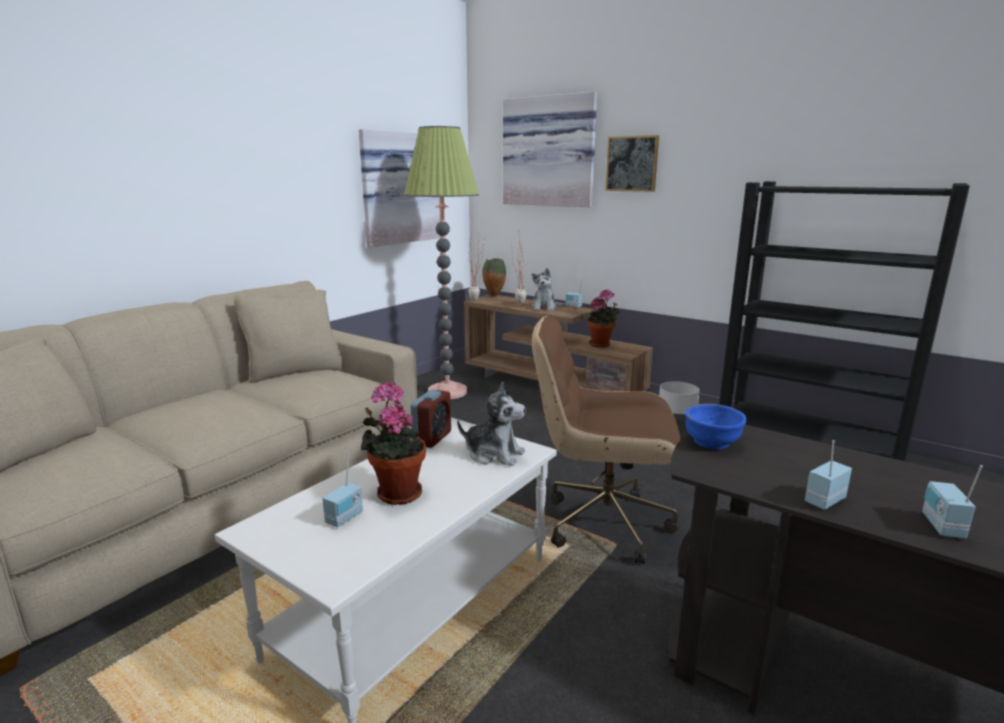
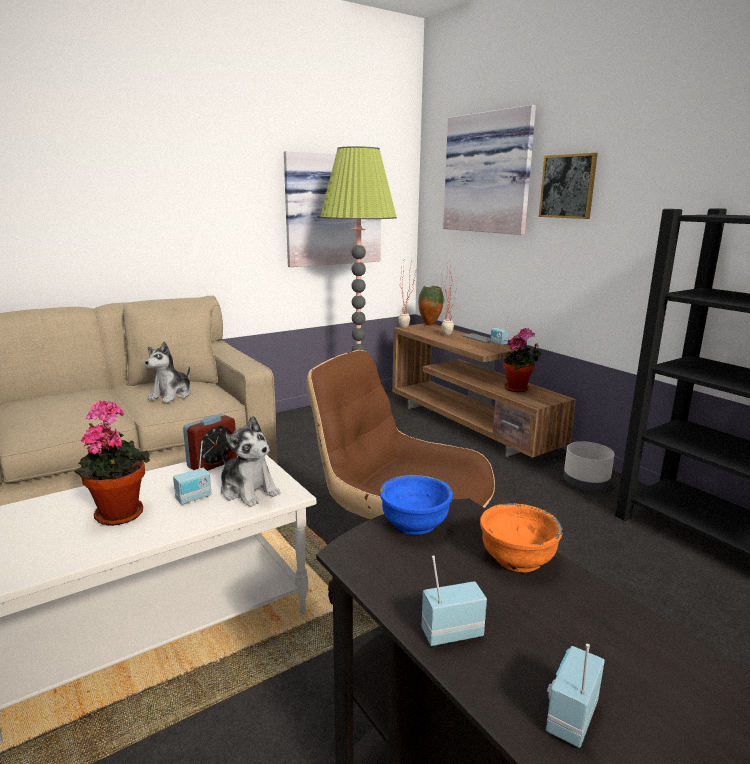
camera: 20 degrees right, 0 degrees up
radio [322,453,363,527] -> radio moved to [173,441,212,505]
plush toy [531,268,557,311] -> plush toy moved to [145,341,191,403]
none -> orange bowl [480,503,563,572]

